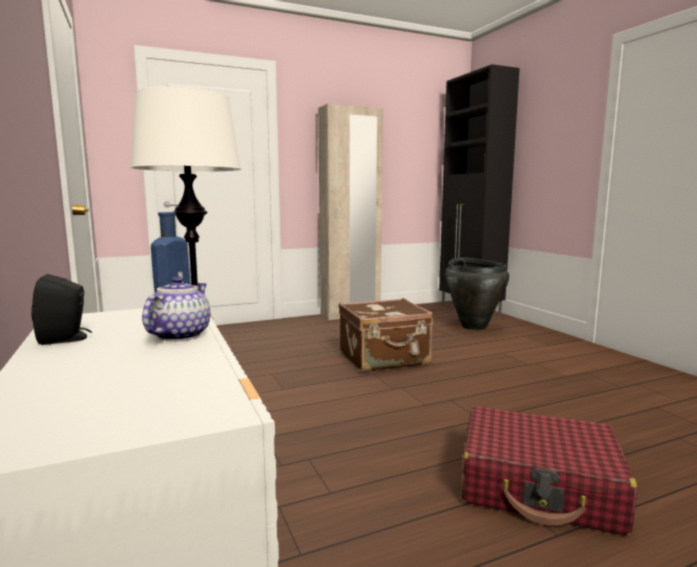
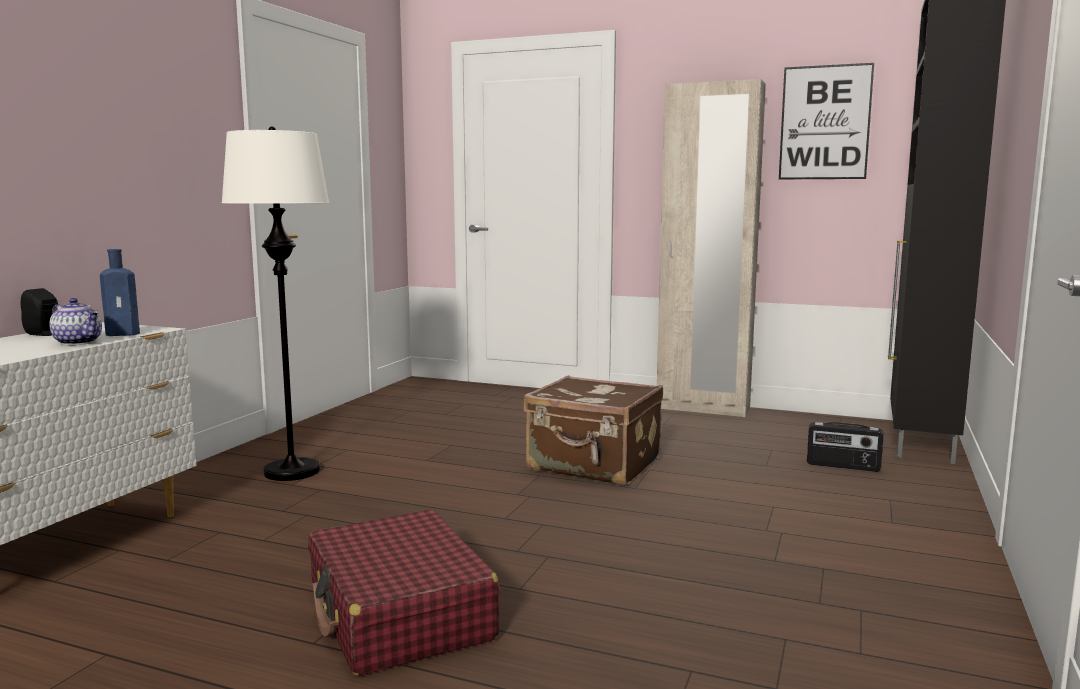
camera: 45 degrees right, 0 degrees up
teapot [142,276,210,341] -> teapot turned 60 degrees clockwise [49,298,102,345]
black vase [445,258,509,330] -> radio [807,422,884,472]
none -> picture [779,63,874,180]

